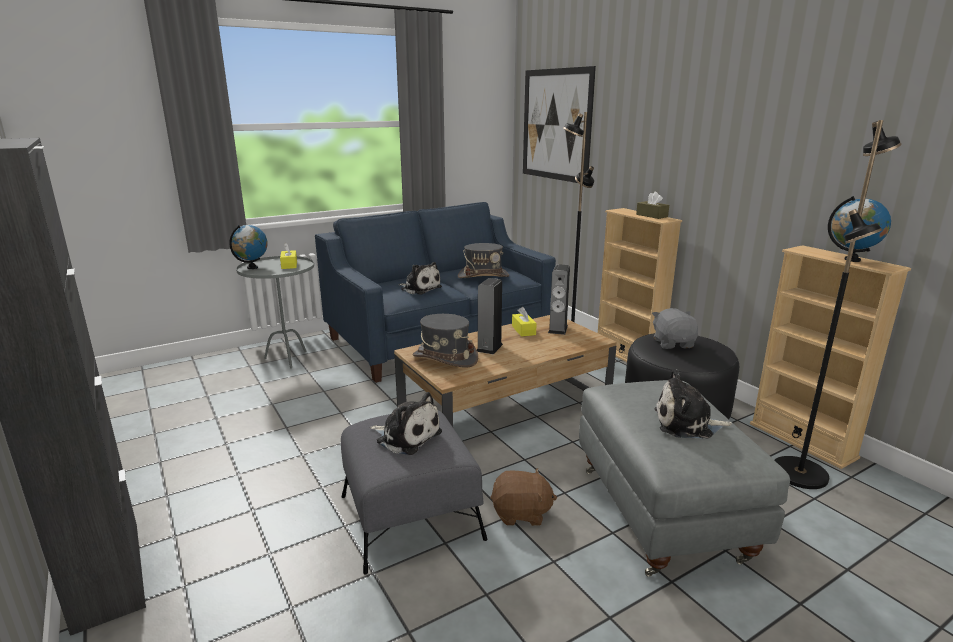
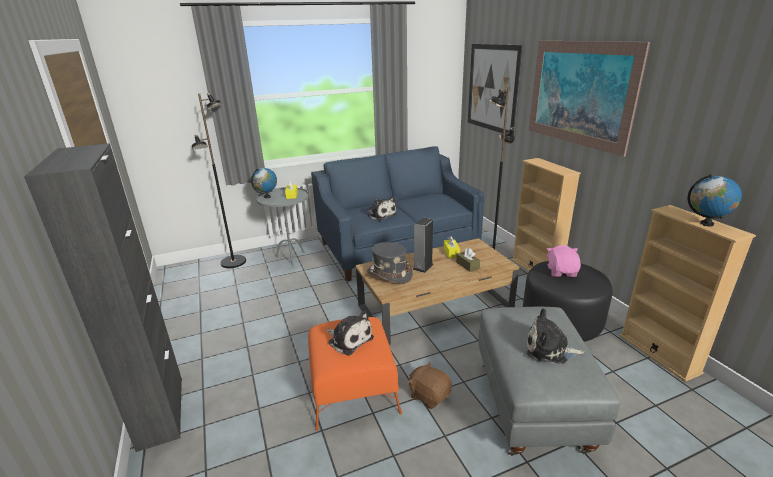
camera: 10 degrees right, 5 degrees up
grey ottoman [341,410,487,574] -> orange ottoman [308,317,402,431]
grey hat [458,243,509,278] -> none
brown plush toy [490,468,557,526] -> brown plush toy turned 150 degrees counterclockwise [409,362,452,409]
speaker [548,264,570,335] -> none
brown tissue box [636,192,669,219] -> brown tissue box moved to [456,248,480,272]
grey plush toy [652,308,698,349] -> pink plush toy [547,245,581,277]
black floor lamp [775,120,902,489] -> black floor lamp moved to [192,93,246,268]
none -> picture [529,41,650,157]

